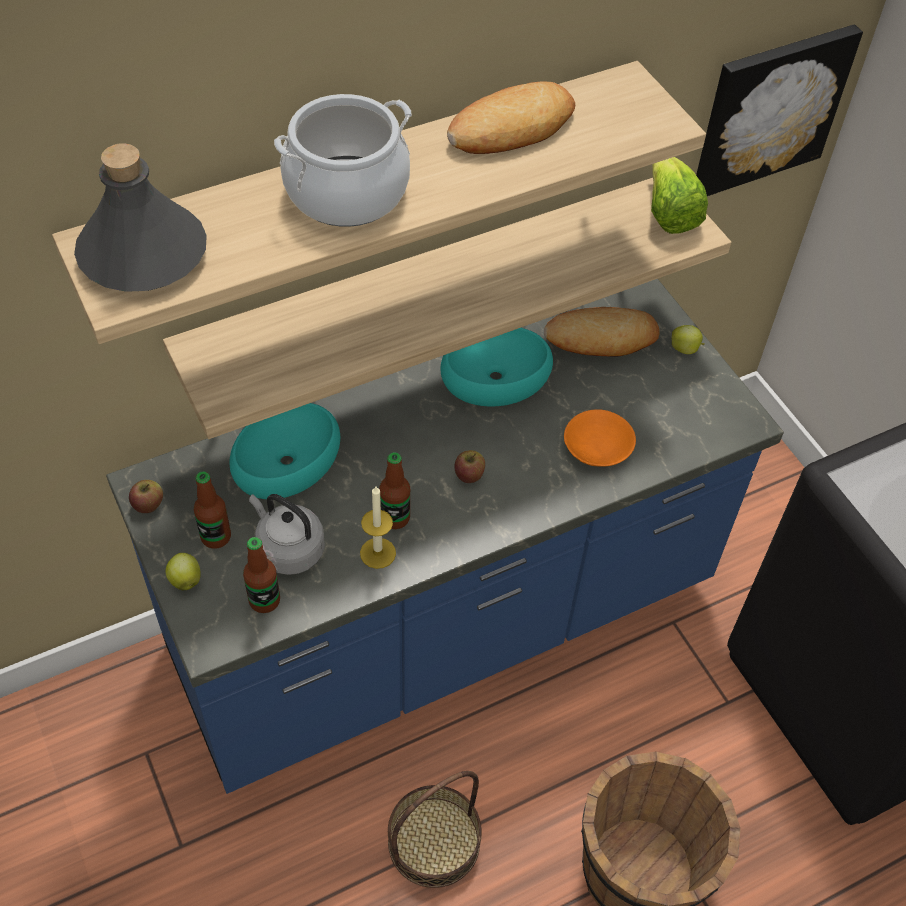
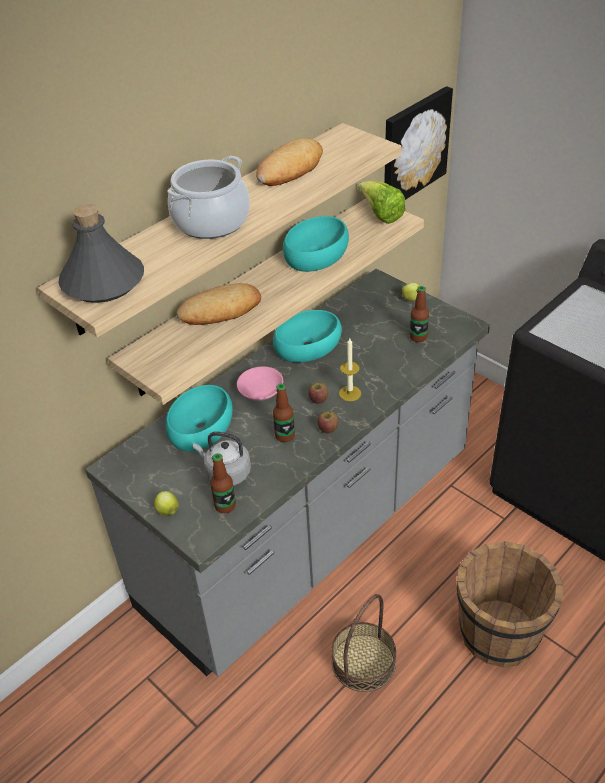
camera: 15 degrees left, 10 degrees down
blue counter [106,279,784,794] -> grey counter [85,269,490,677]
apple [129,480,163,513] -> apple moved to [318,411,338,433]
bottle [194,471,231,549] -> bottle moved to [410,286,429,342]
candle [360,486,396,569] -> candle moved to [339,338,361,401]
bread [544,307,660,357] -> bread moved to [176,283,261,325]
orange bowl [564,409,636,467] -> none
none -> pink bowl [237,366,283,401]
none -> turquoise bowl [283,216,349,272]

